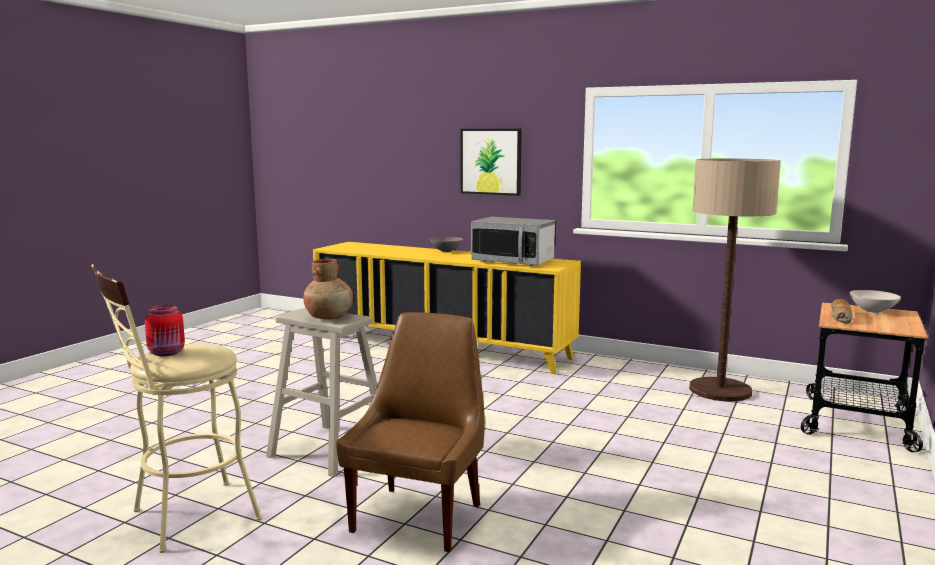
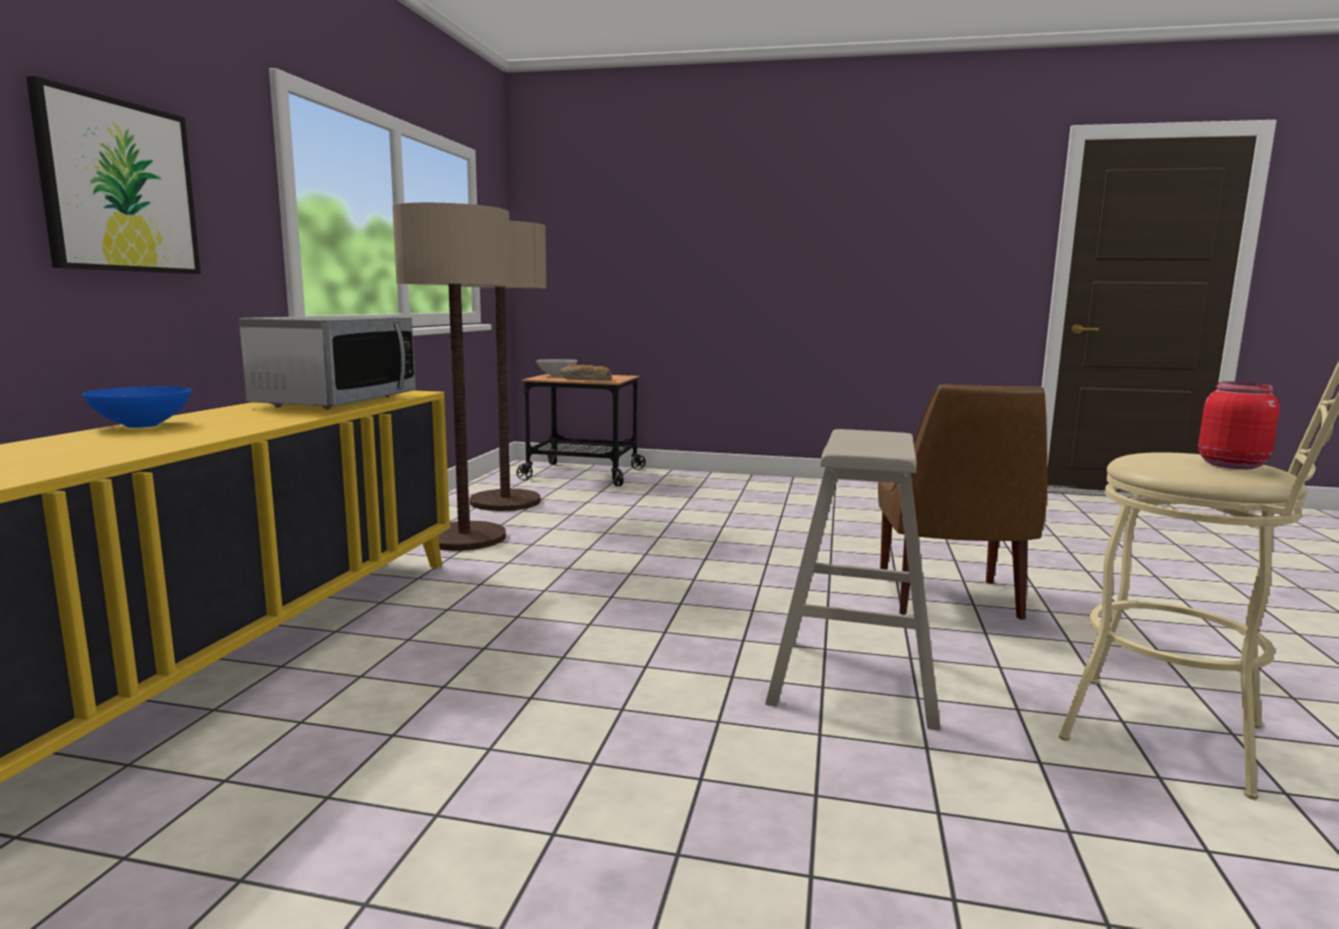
camera: 105 degrees left, 0 degrees up
brown vase [303,259,353,320] -> none
brown chair [336,312,485,552] -> brown chair turned 90 degrees counterclockwise [878,384,1048,620]
grey bowl [430,237,463,252] -> blue bowl [82,386,192,428]
none -> floor lamp [392,203,511,551]

